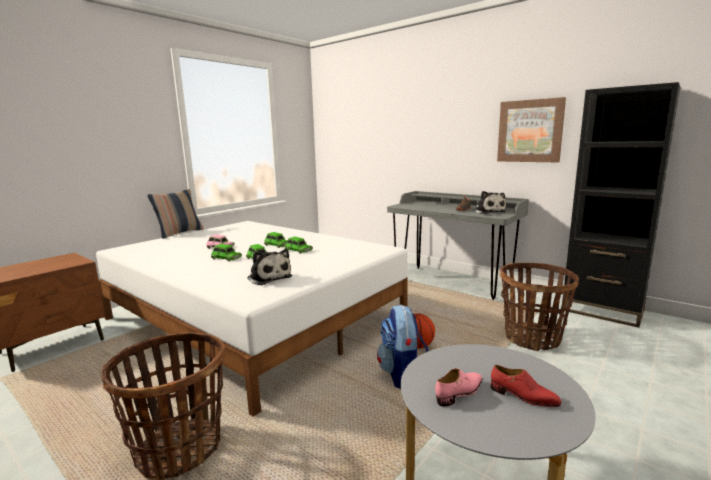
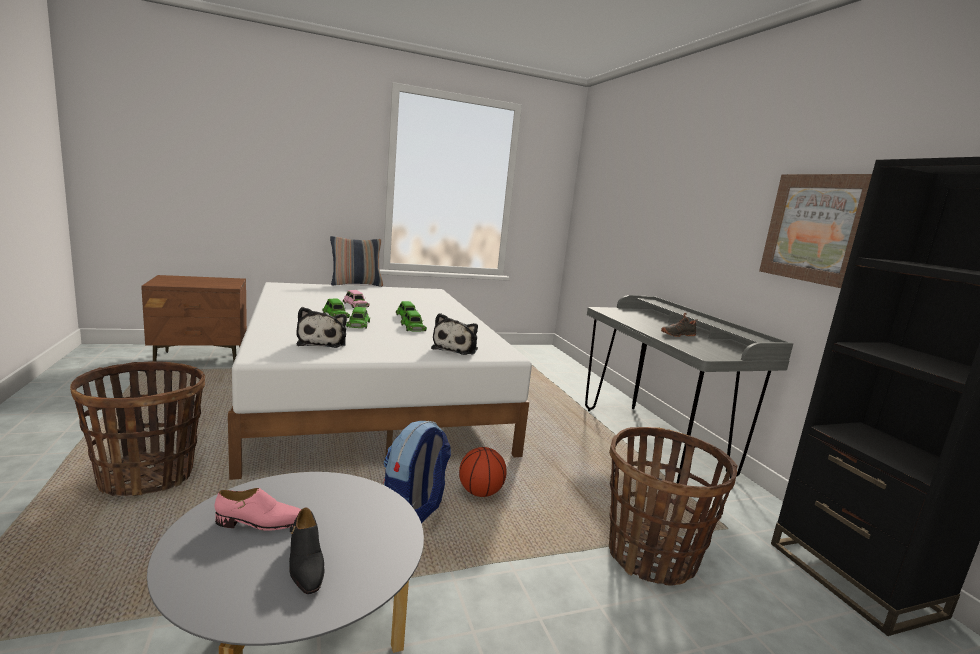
camera: 30 degrees right, 0 degrees up
plush toy [474,191,506,214] -> plush toy moved to [431,313,478,355]
red shoe [491,365,562,407] -> black shoe [289,508,325,594]

